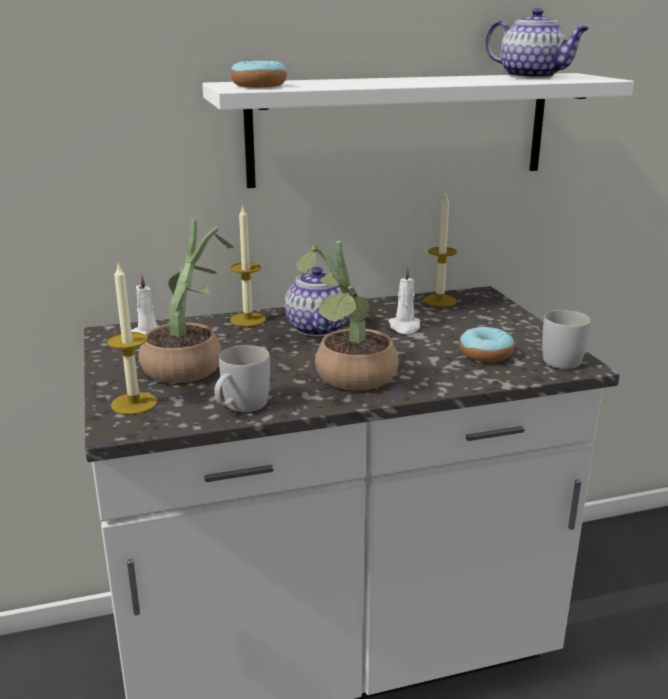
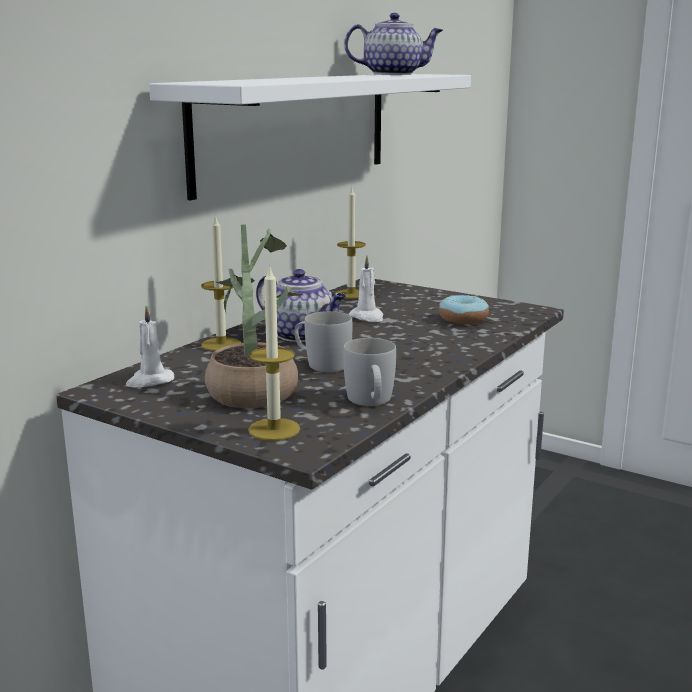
camera: 40 degrees left, 5 degrees down
donut [231,60,287,88] -> none
potted plant [296,241,399,391] -> none
white mug [542,310,591,369] -> white mug moved to [294,311,352,372]

